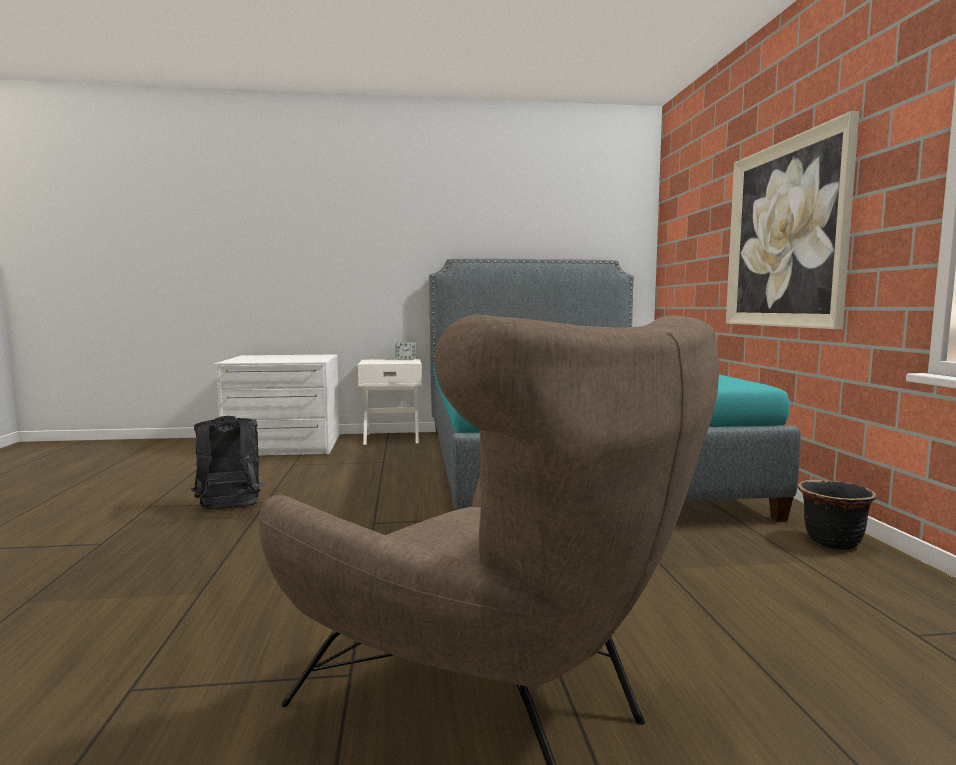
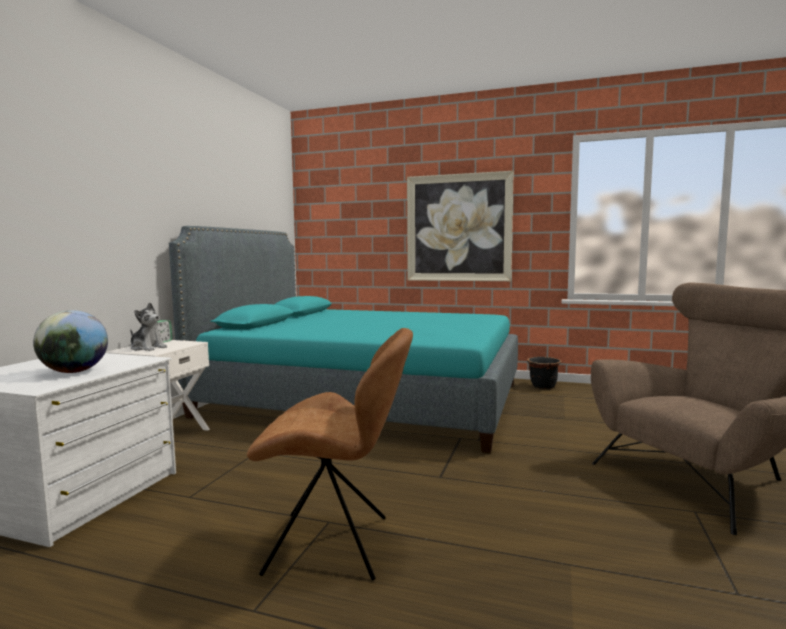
camera: 65 degrees left, 0 degrees up
black backpack [191,416,264,509] -> brown chair [247,328,413,580]
none -> globe [33,310,108,373]
none -> plush toy [130,303,167,351]

